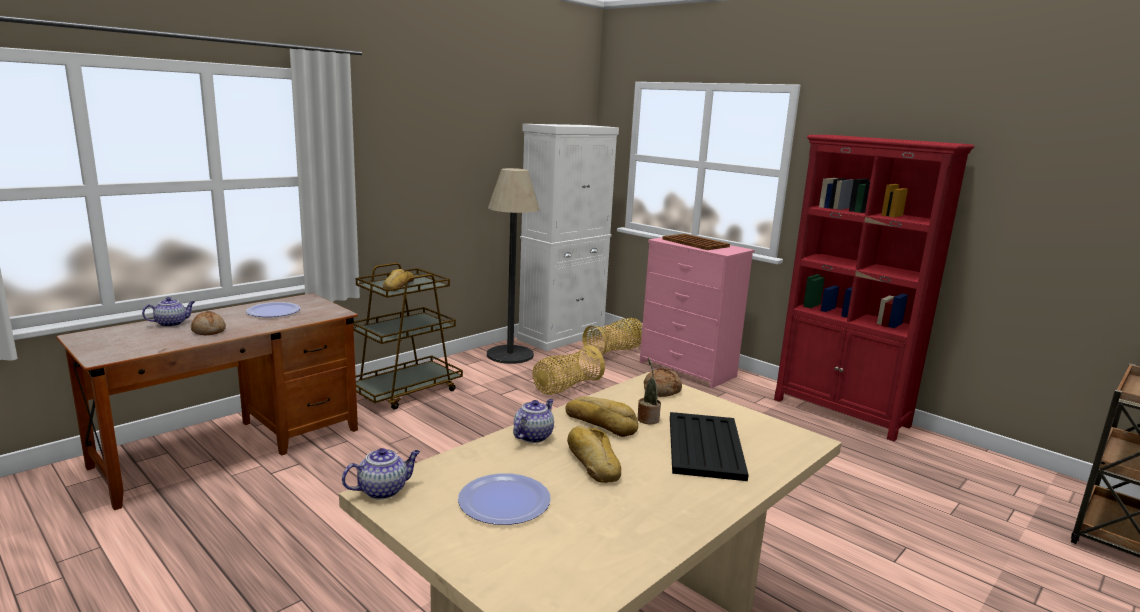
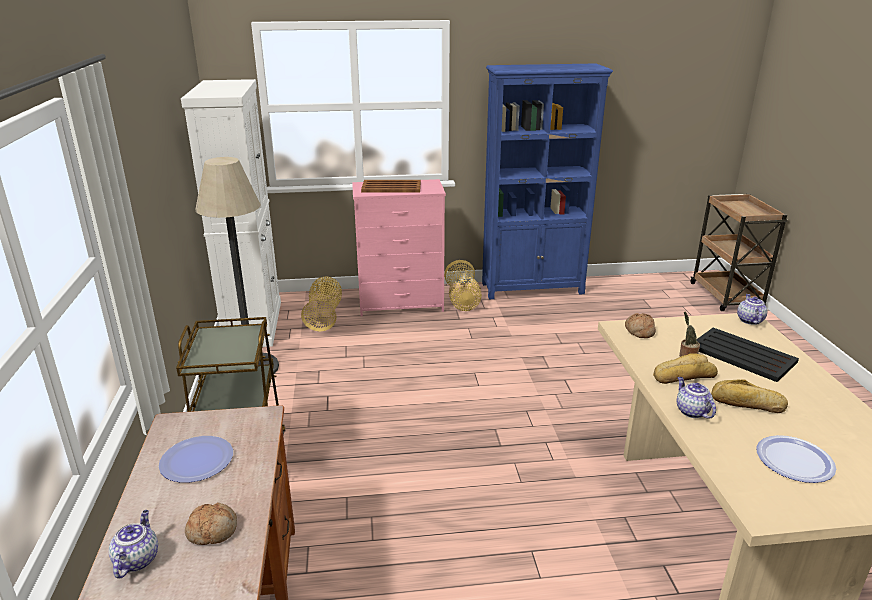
camera: 50 degrees left, 10 degrees up
teapot [342,448,420,499] -> teapot moved to [737,294,768,325]
bread [383,269,414,291] -> none
basket [532,345,605,395] -> basket moved to [444,260,482,311]
red bookcase [774,135,974,441] -> blue bookcase [482,63,613,299]

